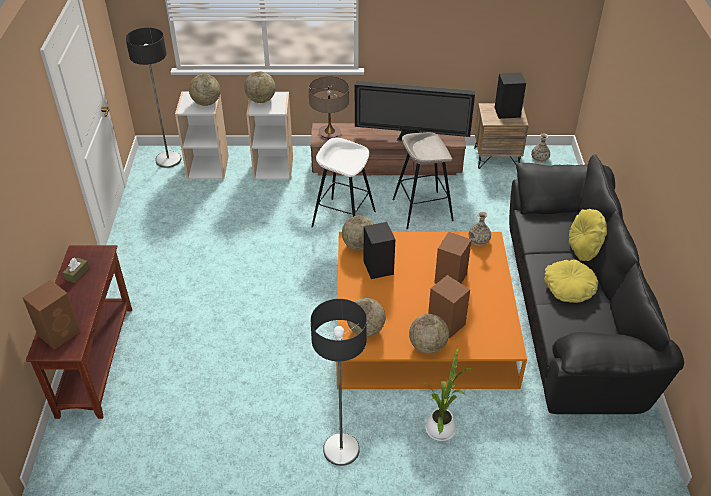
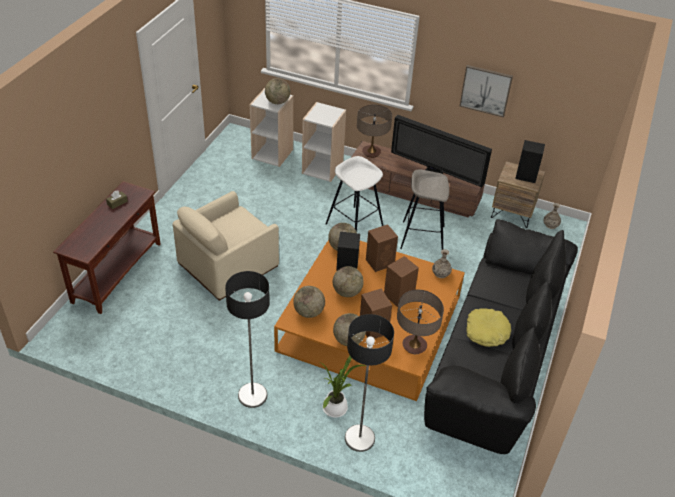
camera: 20 degrees right, 0 degrees up
brown speaker [22,280,81,350] -> brown speaker moved to [366,224,398,272]
floor lamp [126,28,181,168] -> floor lamp moved to [345,314,394,452]
globe [244,71,276,103] -> globe moved to [333,266,364,297]
yellow pillow [569,209,607,261] -> none
none -> beige armchair [172,191,279,301]
none -> table lamp [397,290,444,354]
none -> picture [460,65,513,117]

